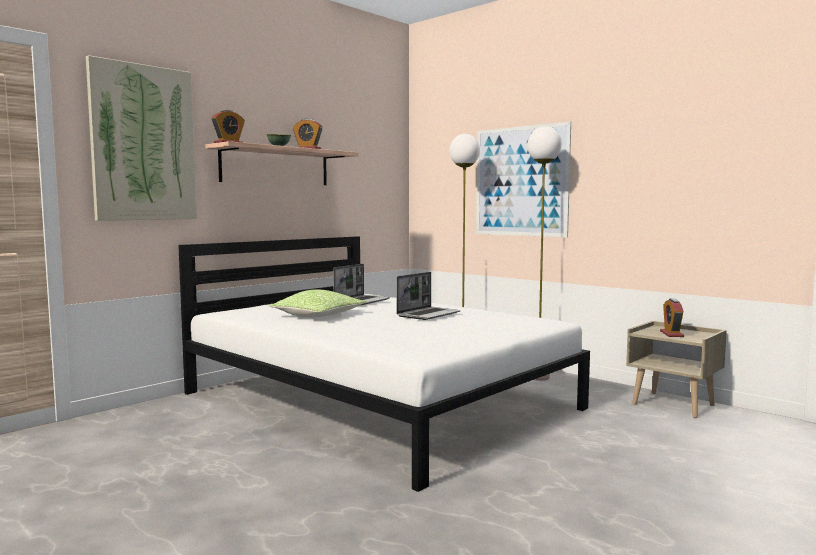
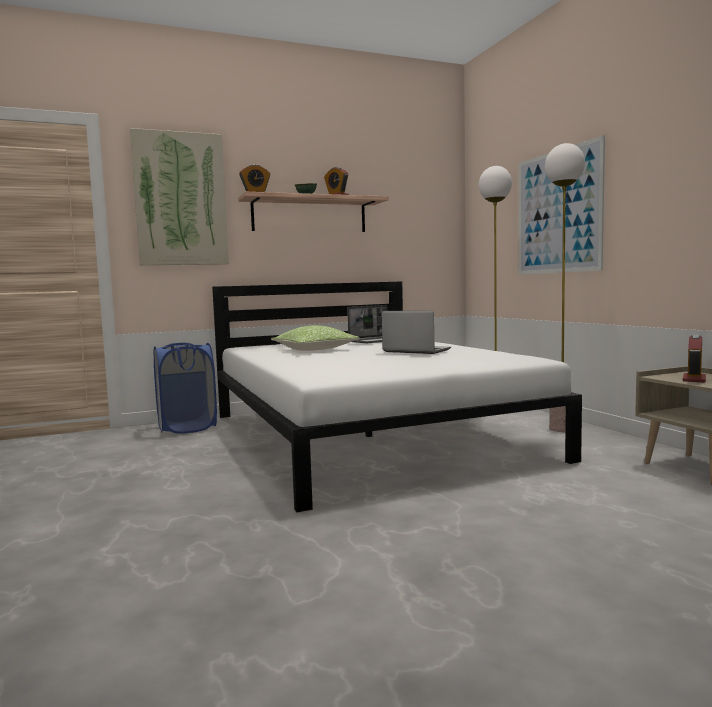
camera: 25 degrees right, 0 degrees up
laptop [396,272,460,320] -> laptop turned 120 degrees counterclockwise [382,311,451,354]
none -> blue laundry basket [154,343,217,434]

